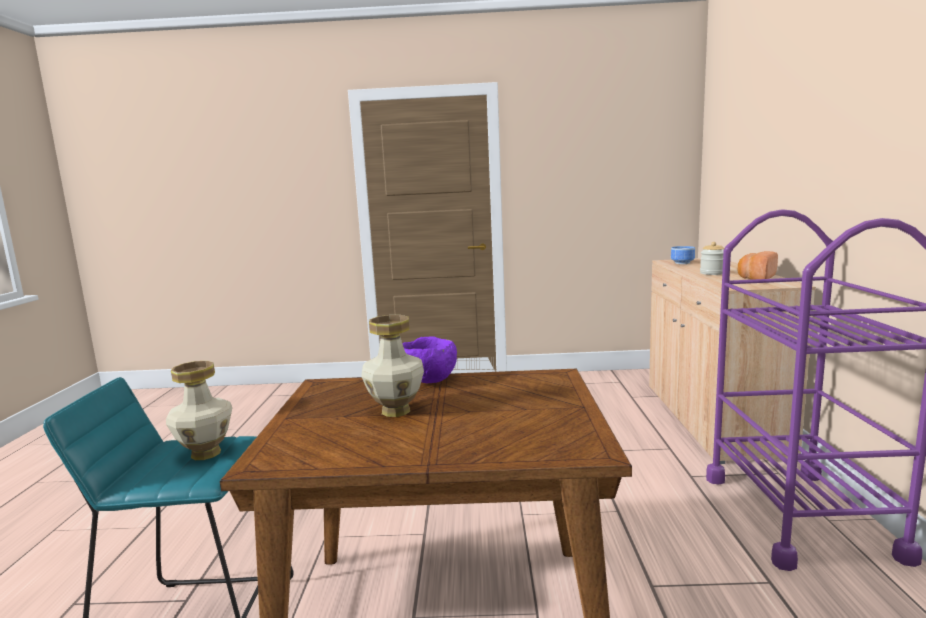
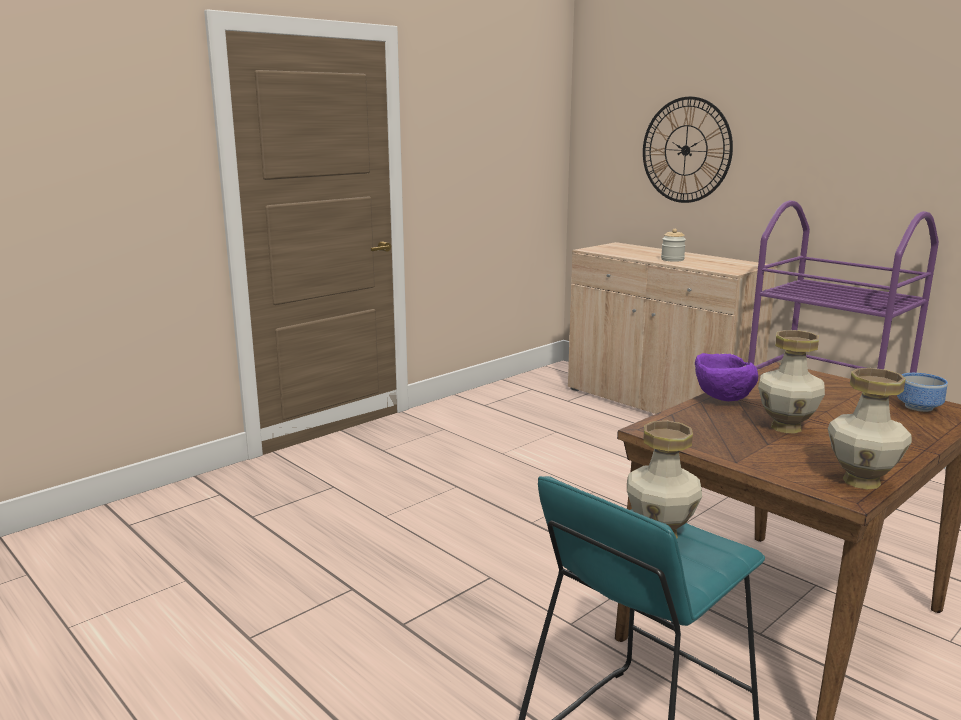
camera: 45 degrees left, 5 degrees up
bowl [671,246,695,264] -> bowl moved to [897,373,948,412]
bread [738,251,778,280] -> none
none -> wall clock [643,97,733,203]
none -> vase [828,368,912,489]

